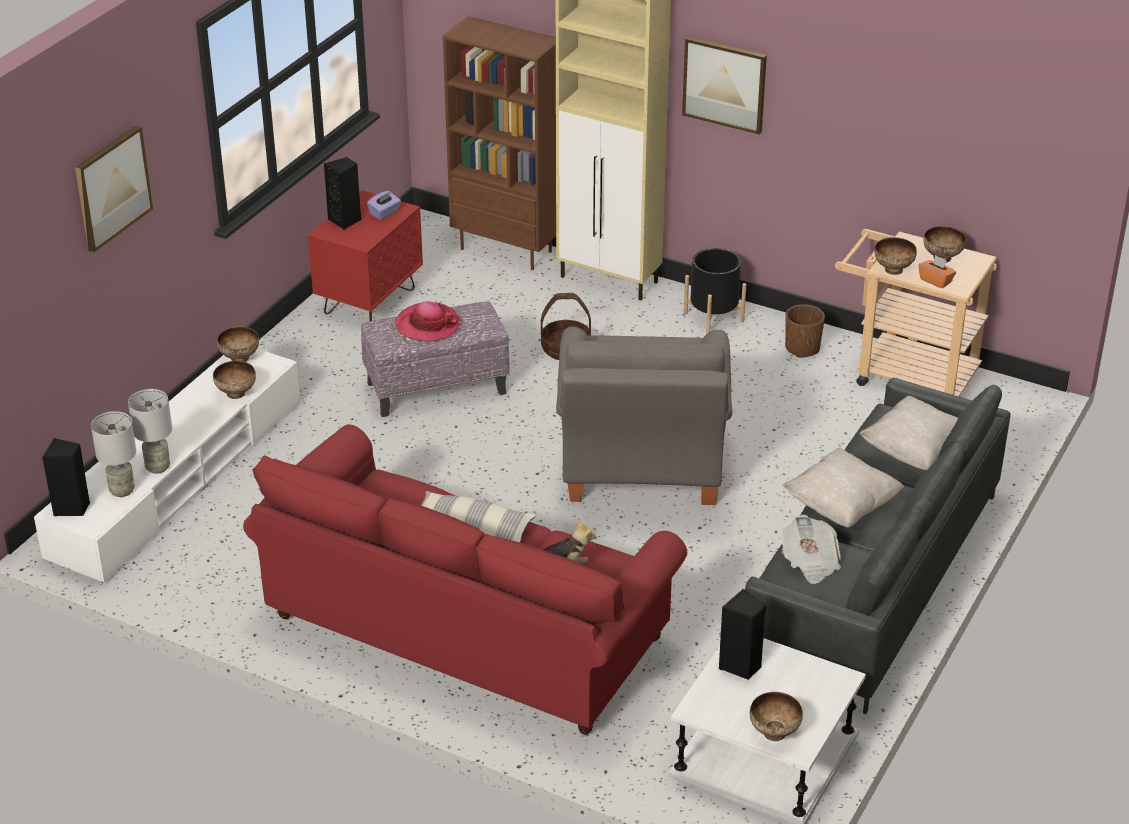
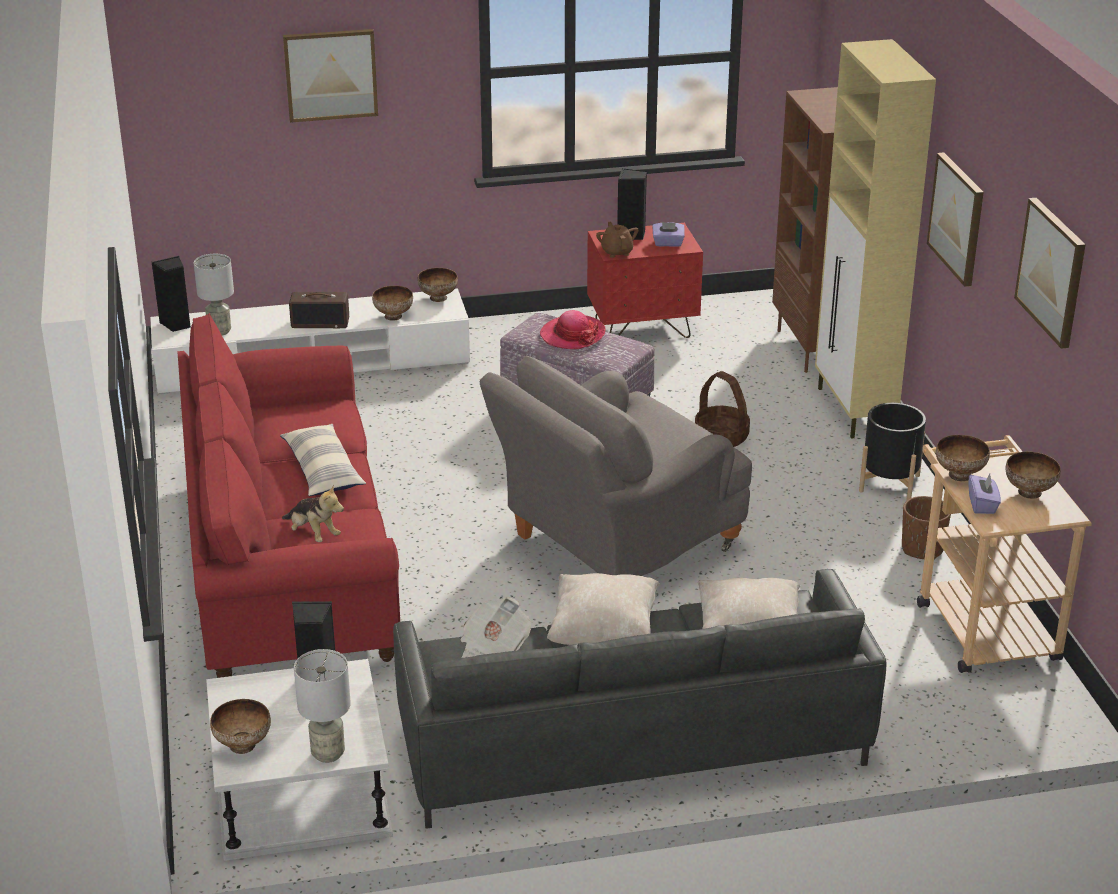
camera: 50 degrees right, 5 degrees down
grey table lamp [128,389,172,474] -> grey table lamp moved to [294,649,351,763]
orange tissue box [918,255,956,289] -> purple tissue box [969,474,1001,514]
none -> radio [289,292,349,328]
none -> brown teapot [596,221,638,258]
none -> picture [1014,198,1086,349]

